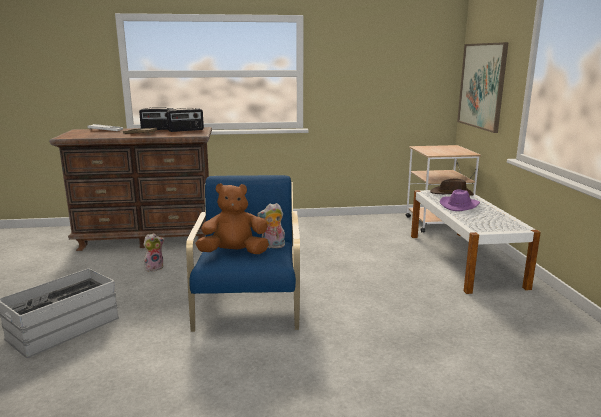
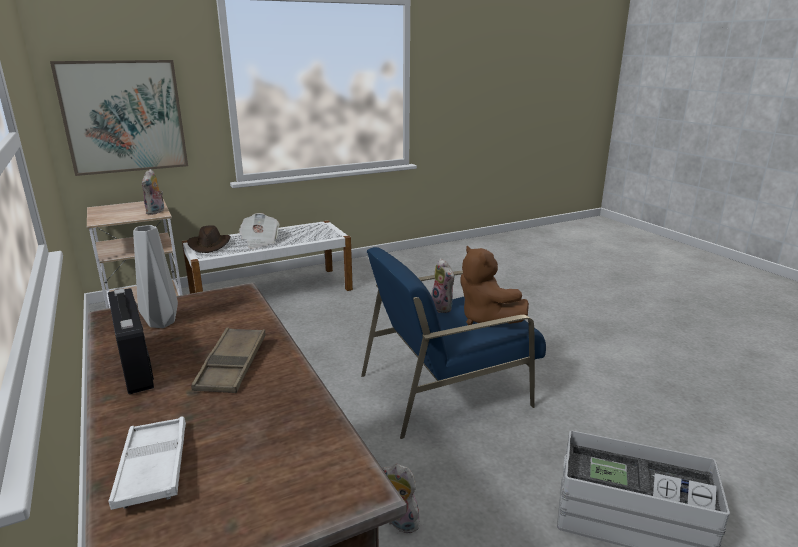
camera: 110 degrees left, 5 degrees up
radio [166,108,204,132] -> grey vase [133,225,178,328]
purple hat [440,189,480,211] -> newspaper [239,213,280,249]
none -> plush toy [142,169,164,215]

